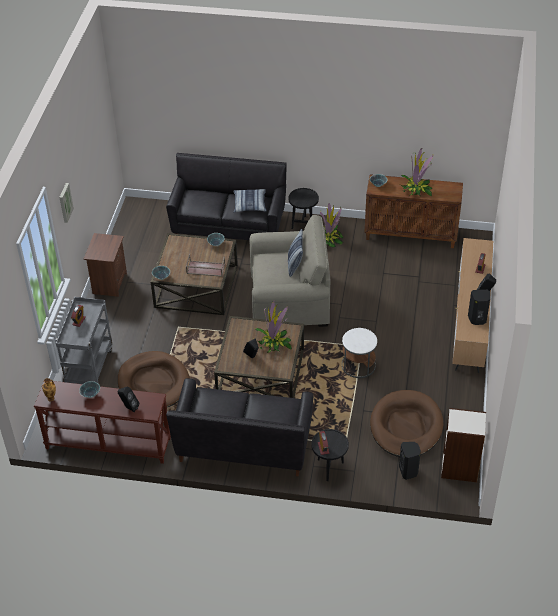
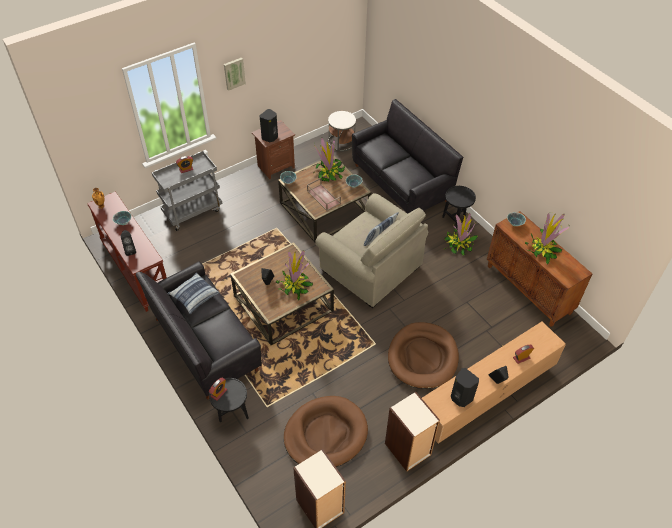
camera: 45 degrees right, 5 degrees up
brown dog bed [118,351,190,407] -> brown dog bed moved to [388,322,459,389]
pillow [233,189,267,212] -> pillow moved to [168,273,219,314]
white side table [342,328,377,378] -> white side table moved to [328,111,356,152]
black speaker [399,442,421,480] -> black speaker moved to [259,109,278,142]
none -> potted plant [313,137,345,182]
none -> bookcase [385,392,440,471]

